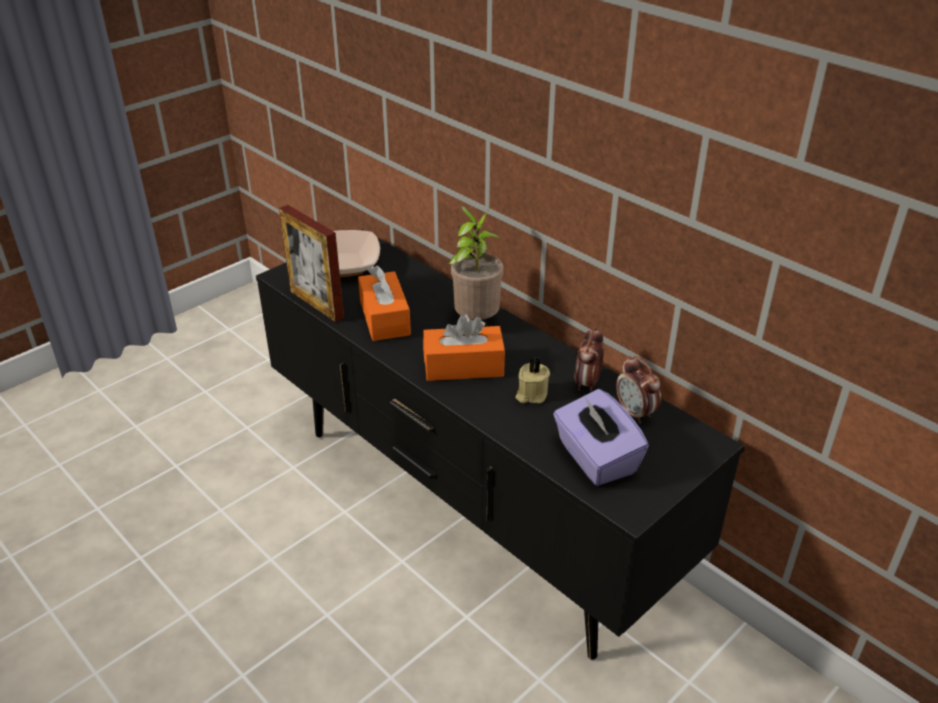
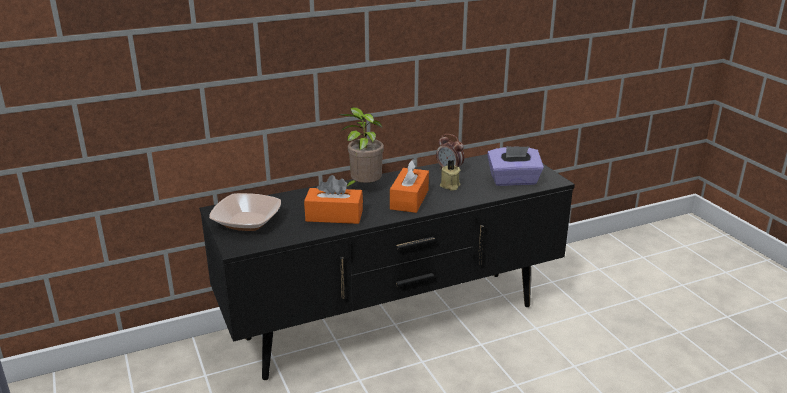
camera: 70 degrees left, 10 degrees down
picture frame [279,205,344,322] -> none
alarm clock [616,356,661,424] -> none

